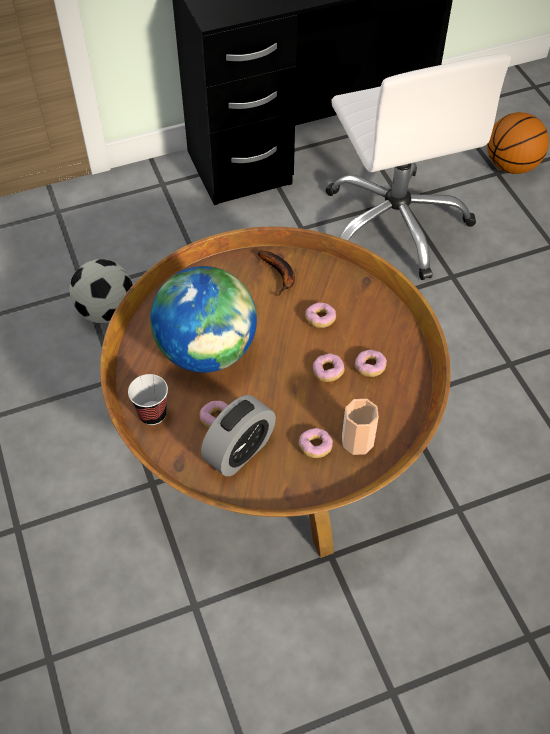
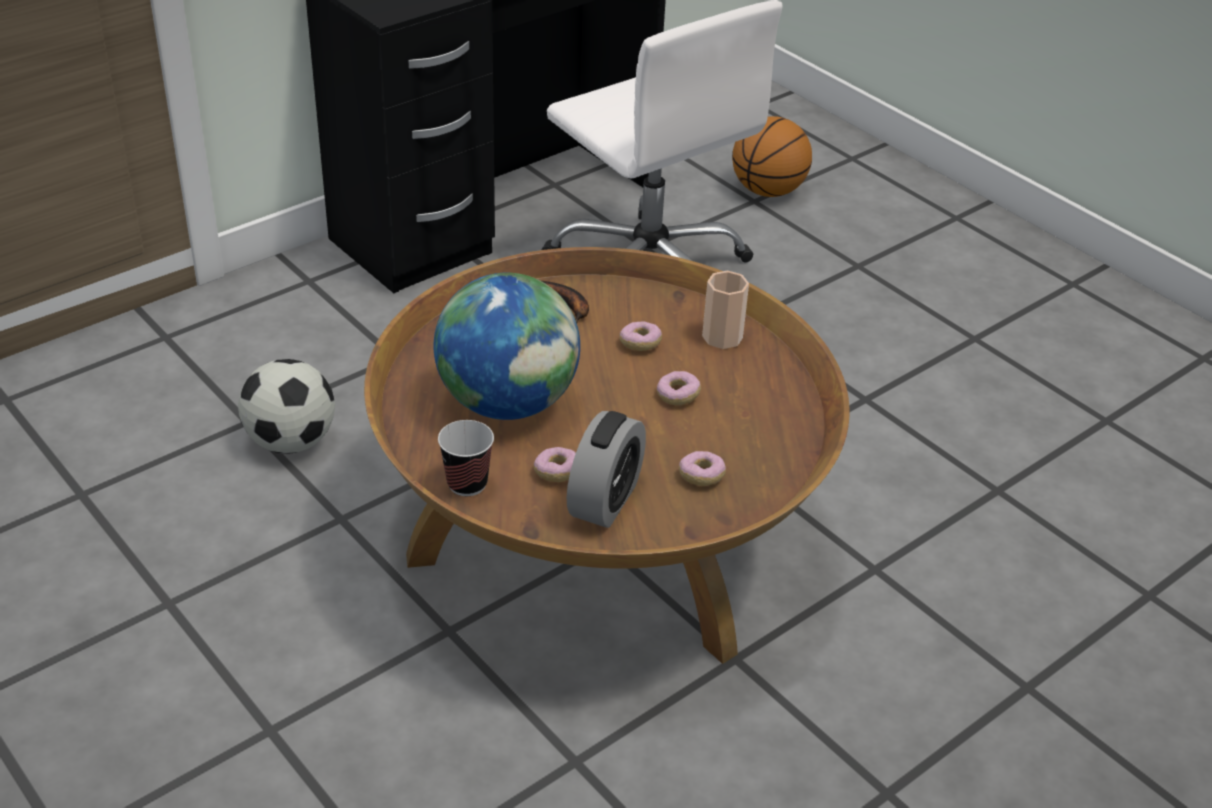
camera: 20 degrees left, 15 degrees down
cup [342,399,379,455] -> cup moved to [702,271,749,349]
donut [355,350,387,377] -> none

